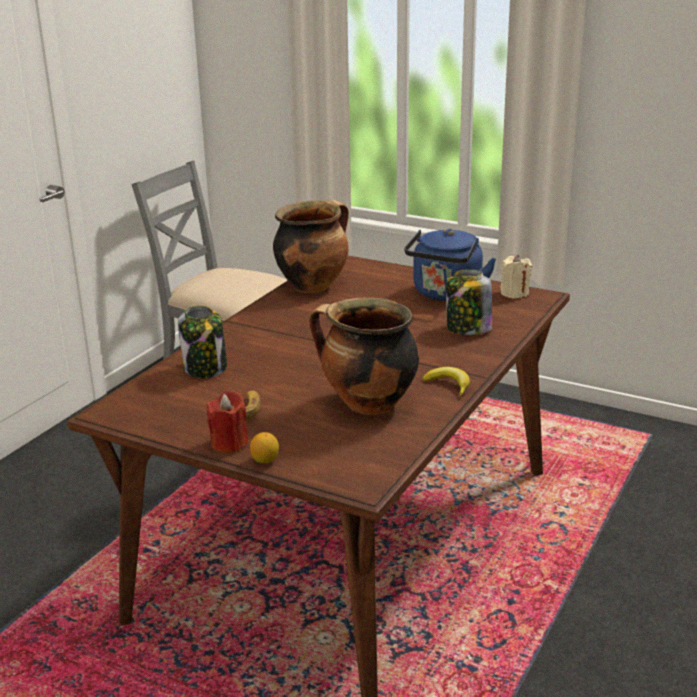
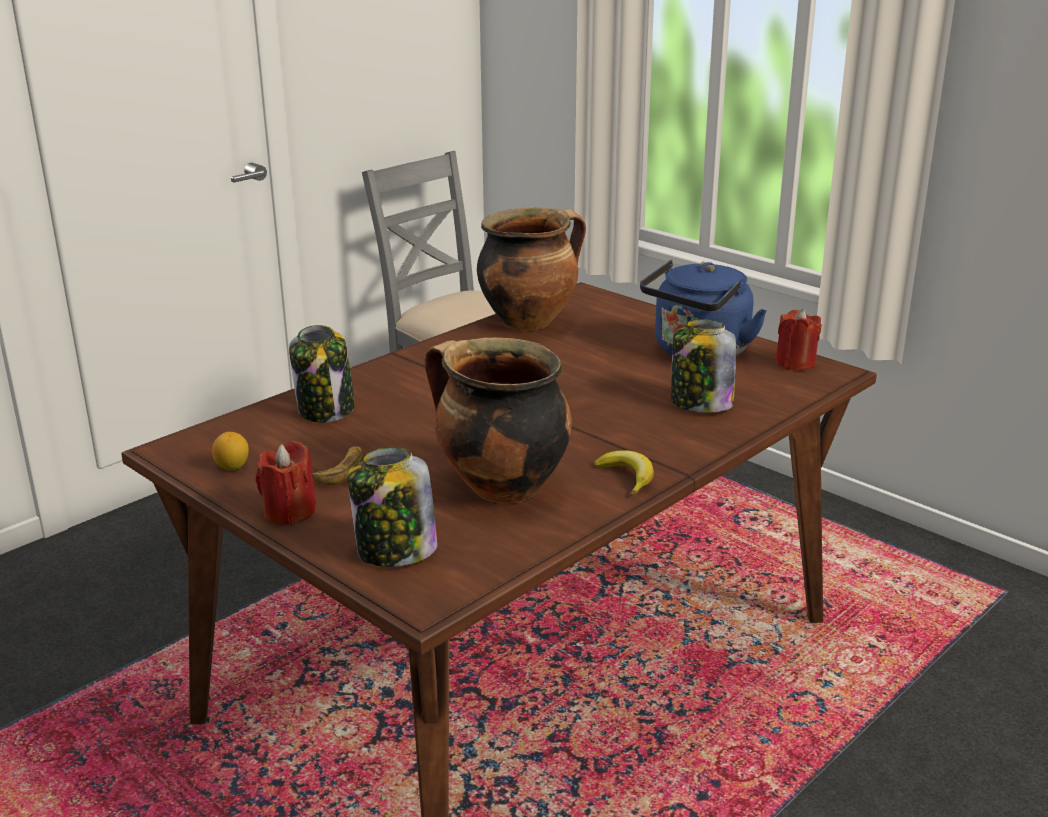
camera: 15 degrees right, 0 degrees up
lemon [250,432,279,464] -> lemon moved to [212,432,249,470]
beige candle [500,255,532,298] -> red candle [775,309,822,371]
none -> jar [348,447,437,567]

